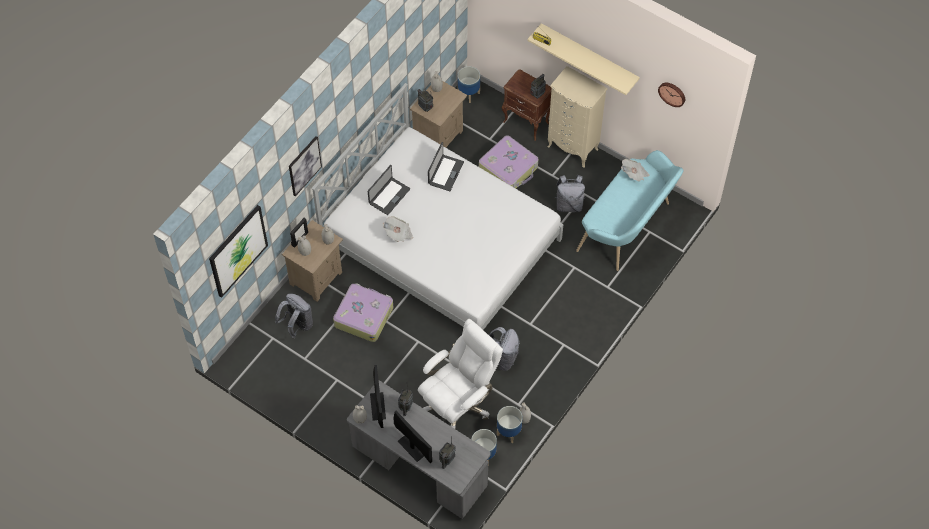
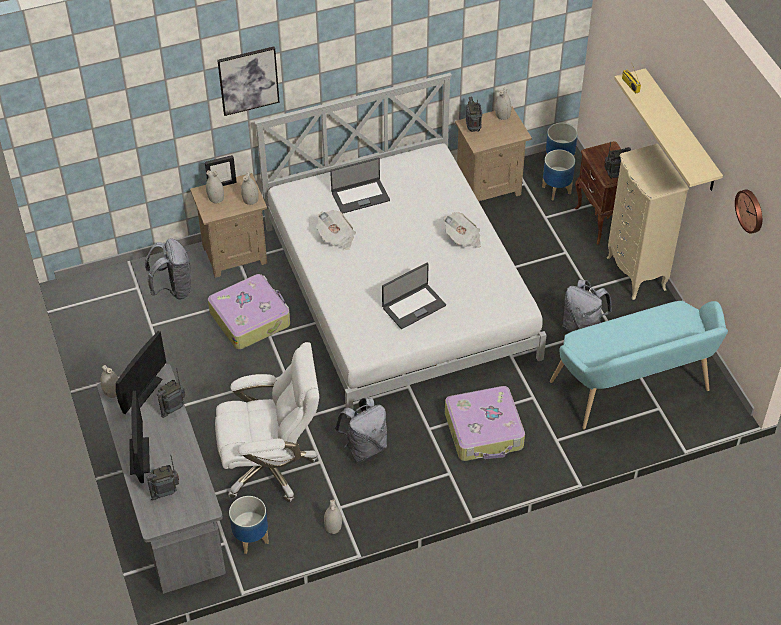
camera: 35 degrees right, 10 degrees down
picture [209,205,268,298] -> none
laptop [428,142,464,191] -> laptop moved to [382,263,446,329]
suitcase [479,135,538,188] -> suitcase moved to [445,386,525,461]
planter [497,406,522,443] -> planter moved to [542,149,575,201]
newspaper [621,159,650,181] -> newspaper moved to [444,212,481,248]

